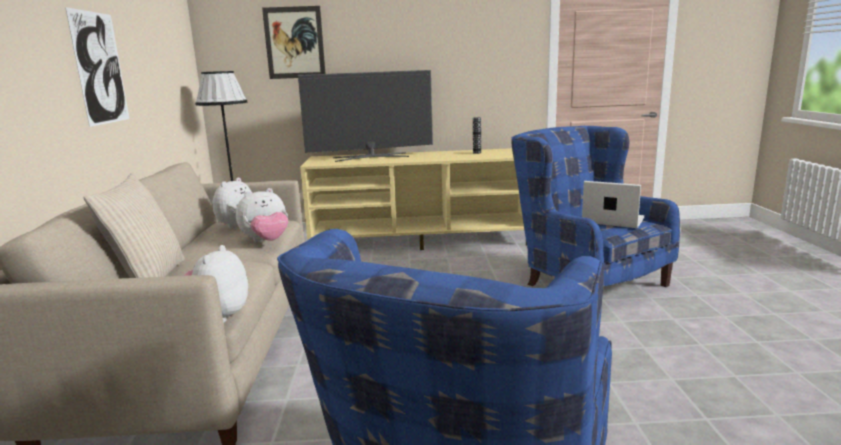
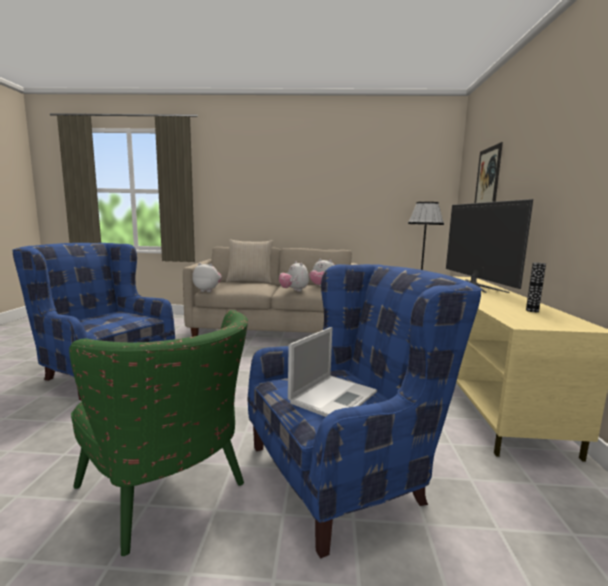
camera: 95 degrees right, 5 degrees down
picture [65,7,130,127] -> none
none -> green armchair [69,310,248,556]

